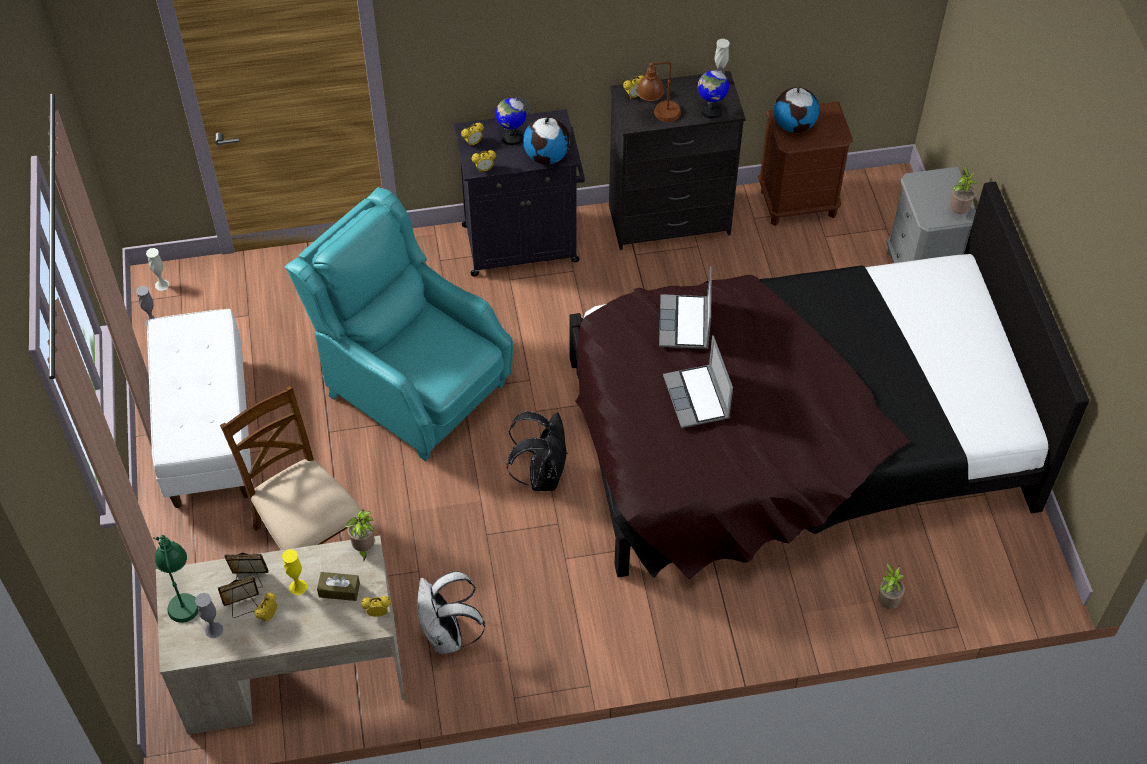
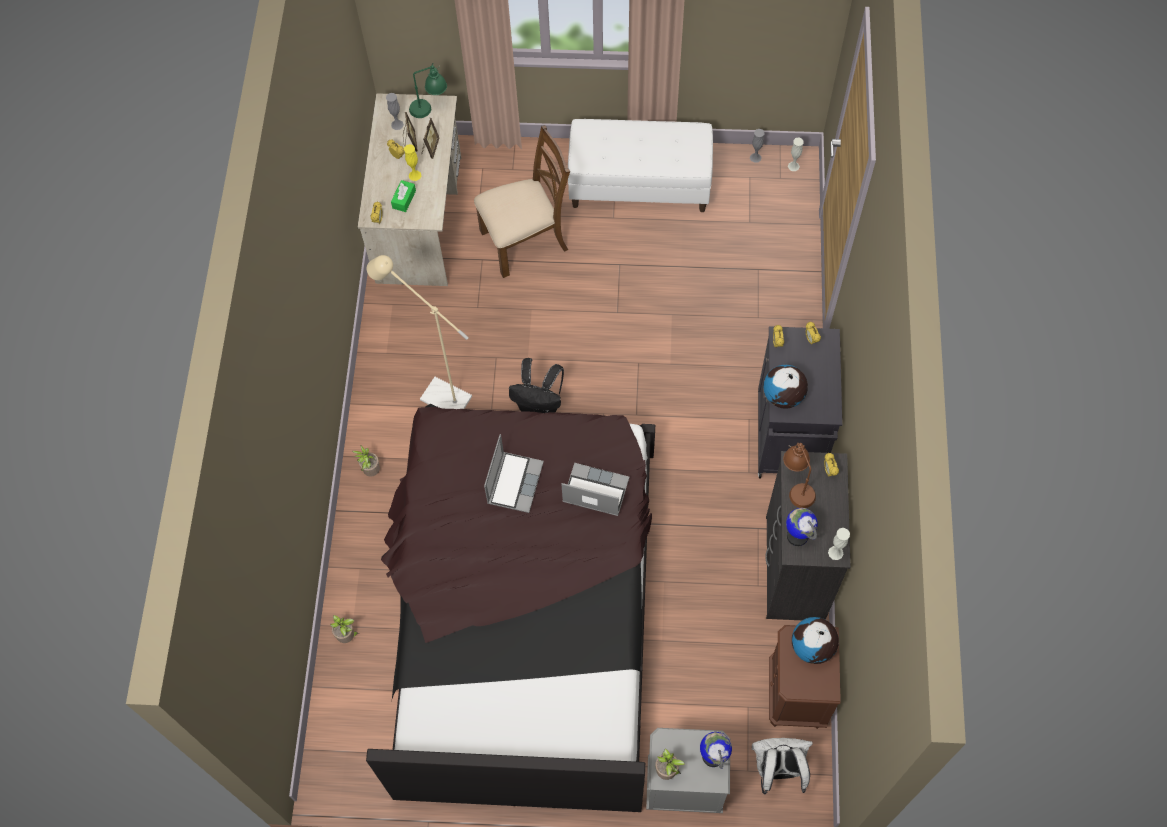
camera: 105 degrees right, 10 degrees up
turquoise armchair [284,187,513,461] -> none
brown tissue box [317,572,360,601] -> green tissue box [391,180,416,212]
potted plant [345,510,375,560] -> potted plant moved to [352,445,380,477]
white backpack [417,571,485,654] -> white backpack moved to [752,738,813,795]
globe [496,97,529,145] -> globe moved to [700,732,732,769]
laptop [663,335,733,428] -> laptop turned 105 degrees clockwise [484,434,544,513]
none -> beige floor lamp [367,255,472,409]

